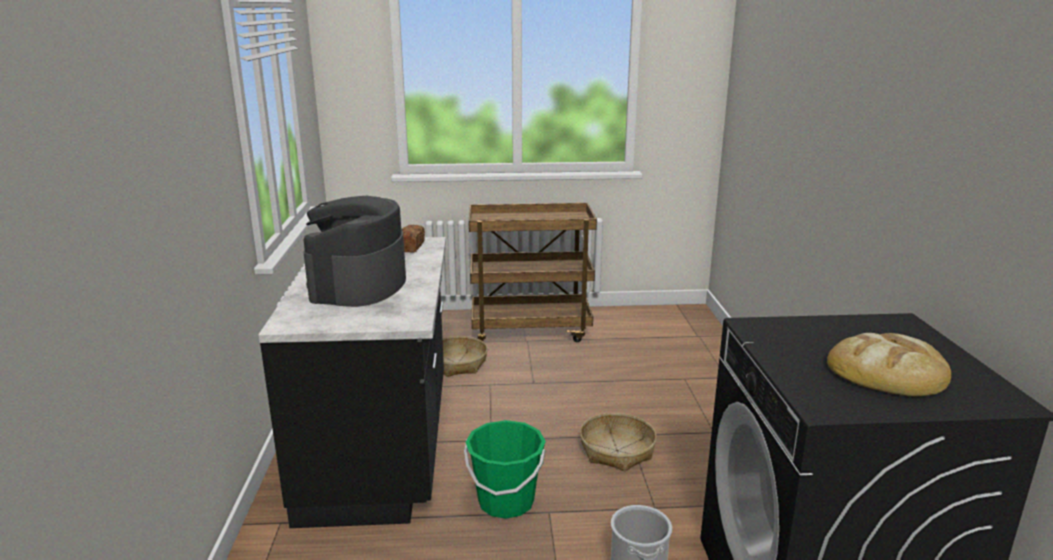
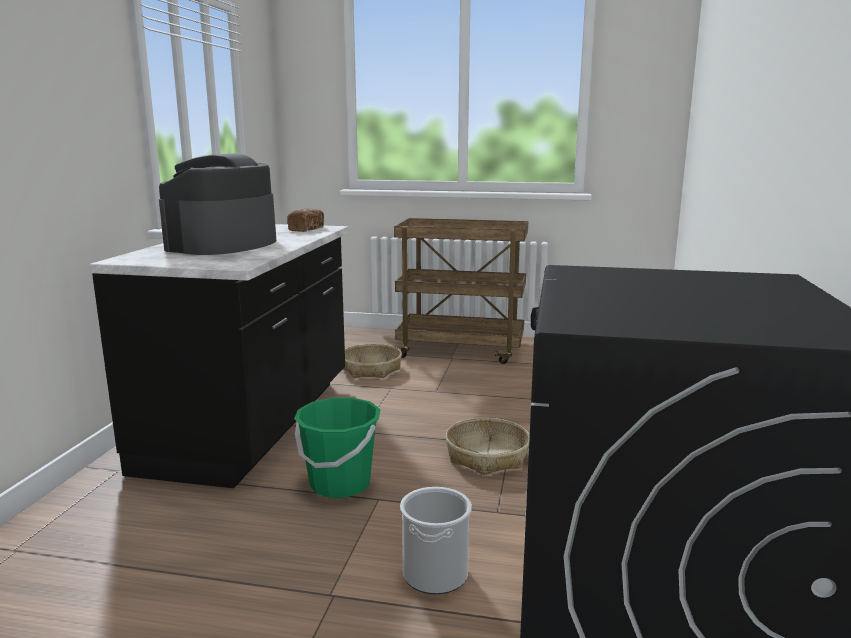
camera: 15 degrees right, 5 degrees down
bread [827,333,951,396] -> none

